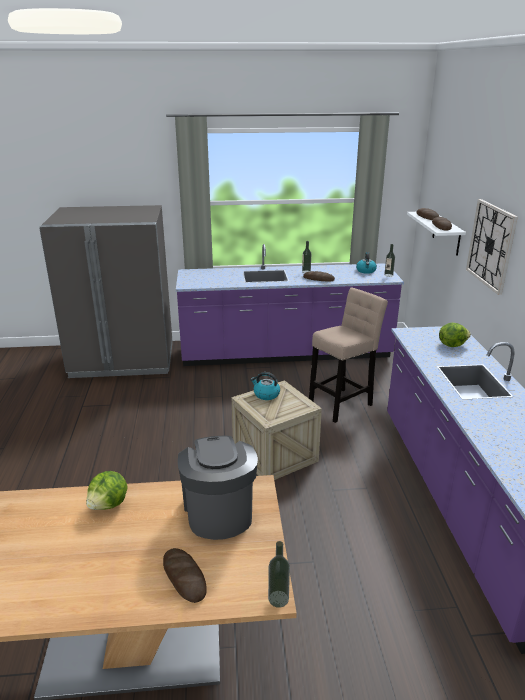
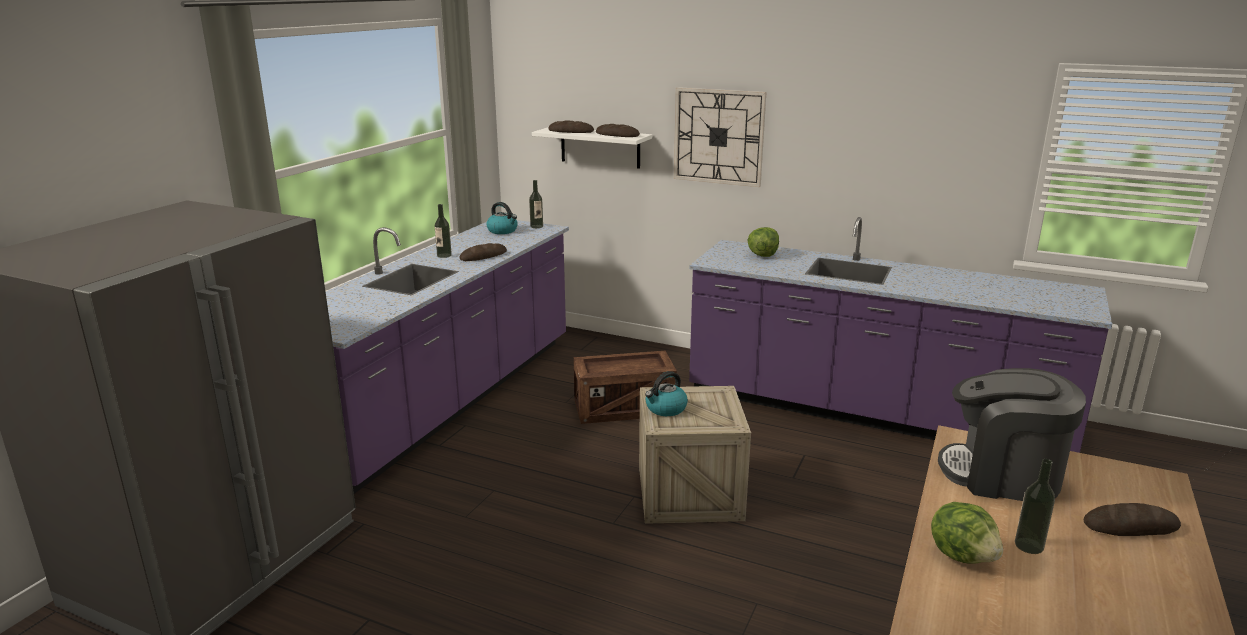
camera: 60 degrees left, 5 degrees down
bottle [268,541,290,608] -> bottle moved to [1015,459,1055,554]
beige stool [309,288,388,423] -> crate [574,351,677,424]

